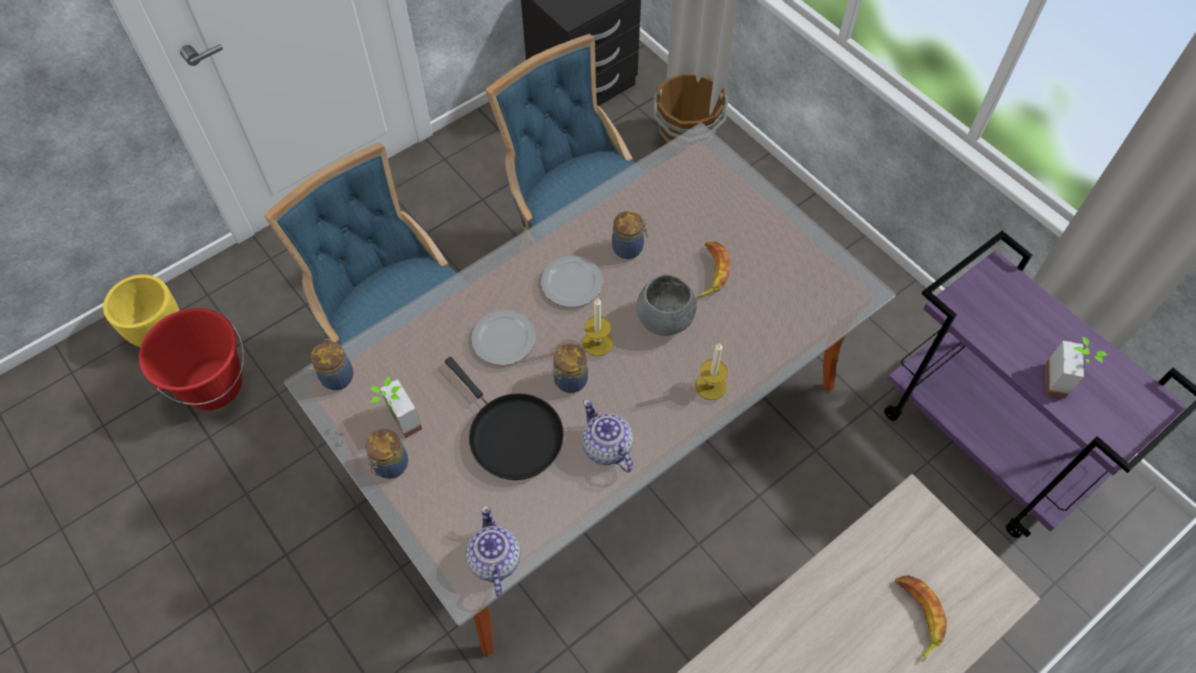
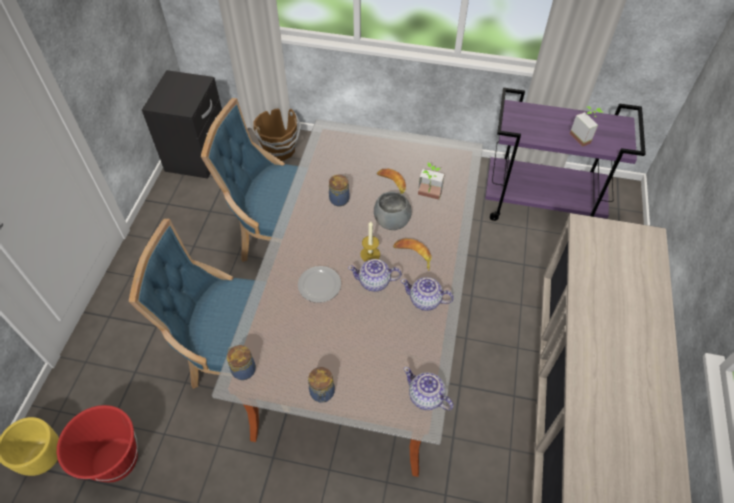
camera: 40 degrees left, 5 degrees down
potted plant [370,377,422,438] -> potted plant moved to [418,162,445,200]
black frying pan [445,357,564,480] -> none
plate [541,256,603,307] -> none
jar [554,344,588,393] -> teapot [348,259,402,292]
candle [695,343,728,400] -> none
banana [895,575,947,662] -> banana moved to [393,238,432,271]

